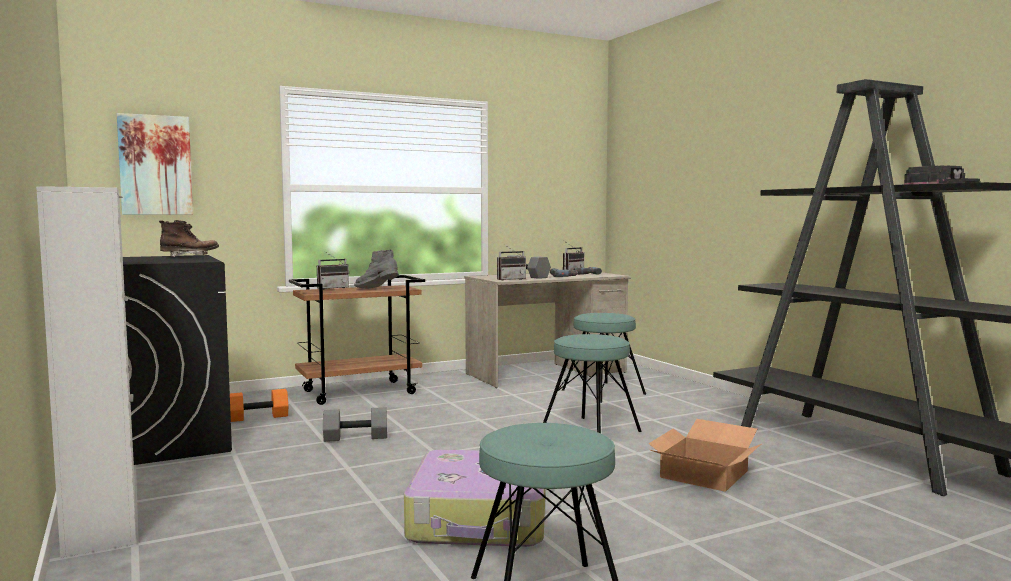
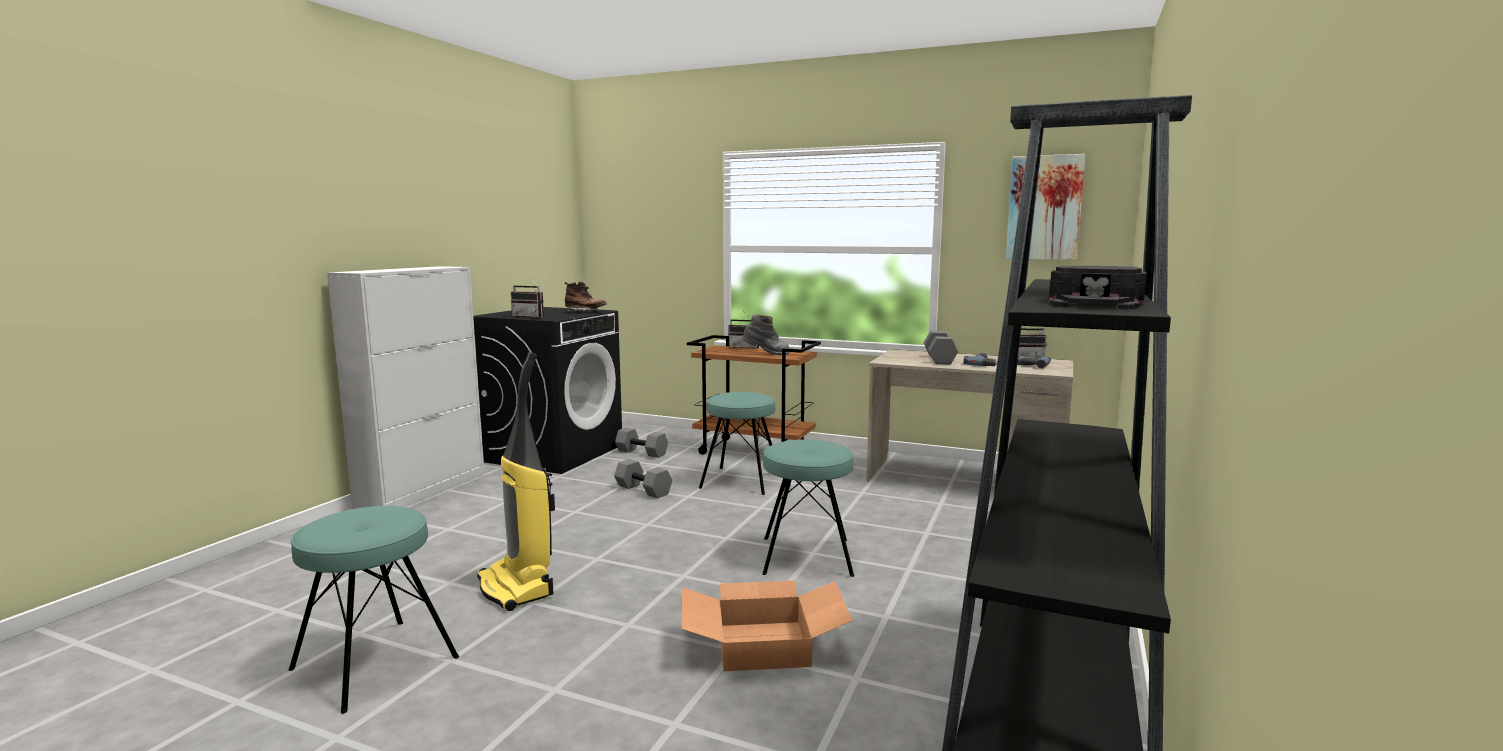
camera: 50 degrees right, 5 degrees up
picture [117,113,193,215] -> picture moved to [1006,154,1085,260]
orange dumbbell [230,389,288,422] -> grey dumbbell [615,427,668,458]
grey boot [354,249,399,289] -> grey boot turned 105 degrees clockwise [742,315,789,355]
suitcase [404,450,545,547] -> vacuum cleaner [477,352,555,611]
radio [497,244,527,281] -> radio moved to [511,277,544,318]
turquoise stool [562,313,646,403] -> turquoise stool moved to [699,392,775,495]

